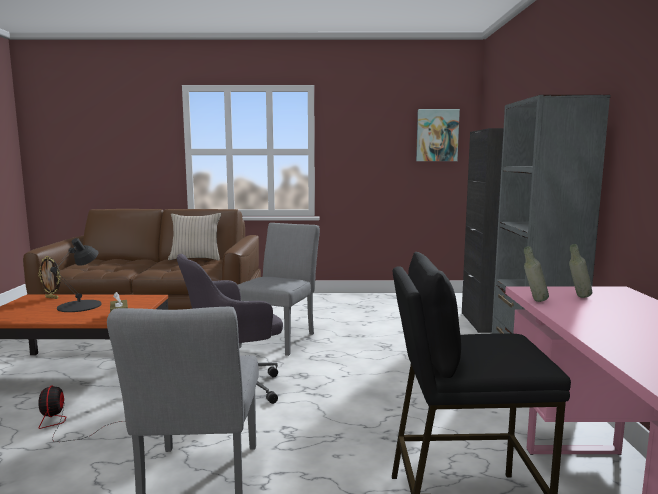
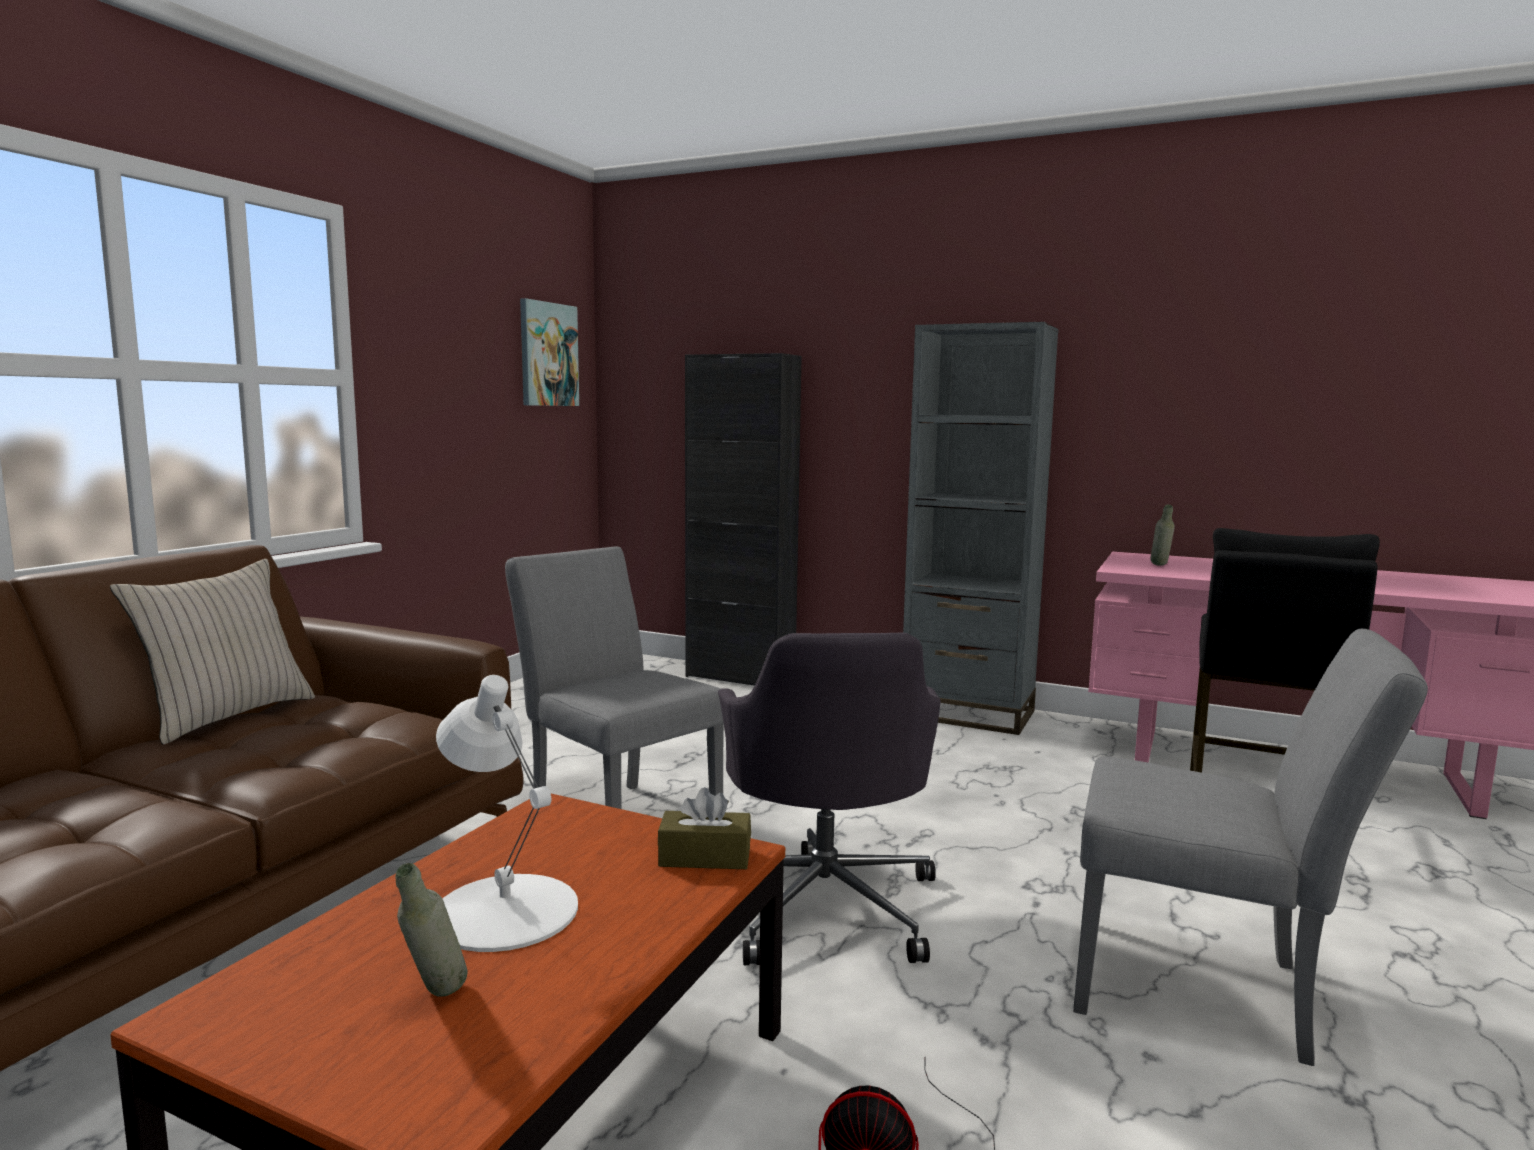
camera: 65 degrees left, 0 degrees up
picture frame [38,256,61,299] -> none
black table lamp [50,238,101,312] -> white table lamp [436,675,578,952]
grey bottle [524,246,549,302] -> grey bottle moved to [396,863,467,997]

